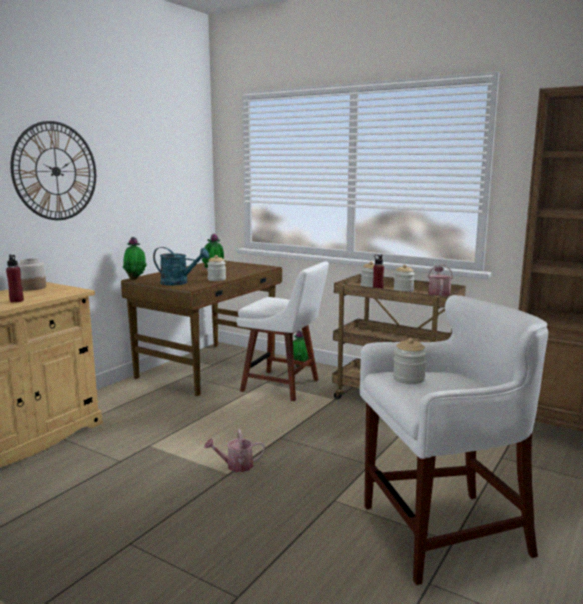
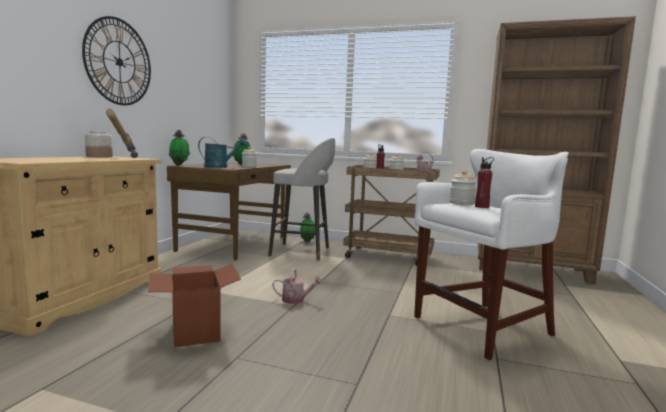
camera: 15 degrees left, 5 degrees down
red bottle [6,254,24,303] -> red bottle moved to [475,157,494,208]
watering can [204,429,265,472] -> watering can turned 150 degrees counterclockwise [272,268,323,304]
white chair [237,261,329,401] -> grey stool [268,138,335,261]
none -> hammer [106,108,138,158]
none -> cardboard box [148,264,241,348]

